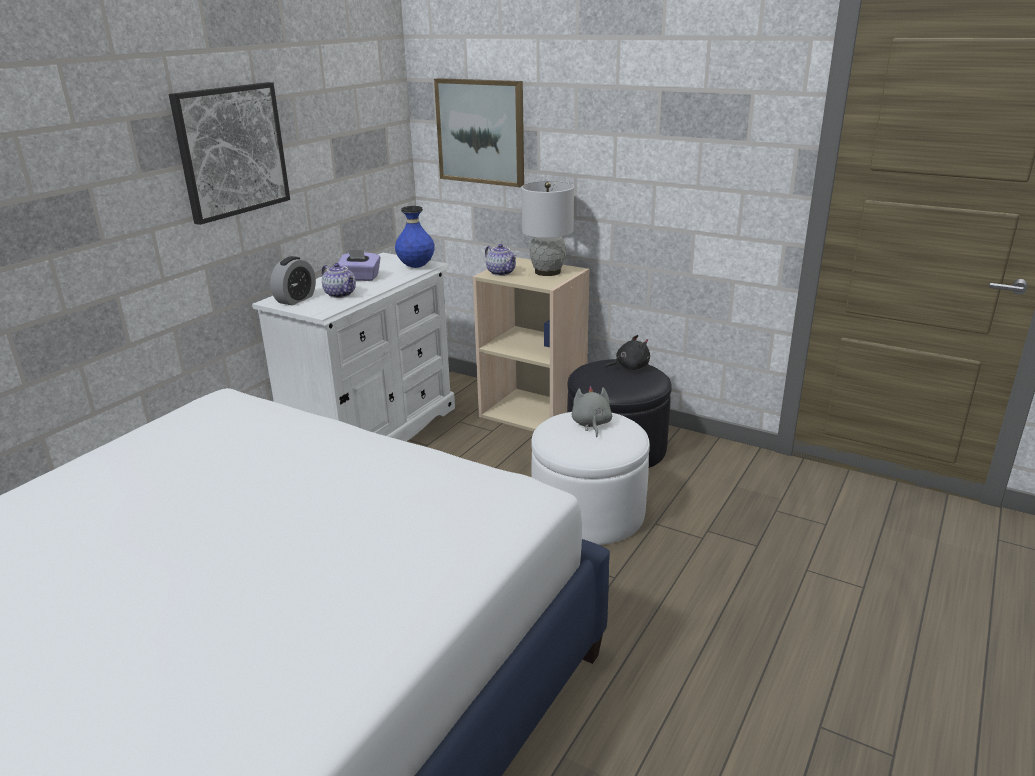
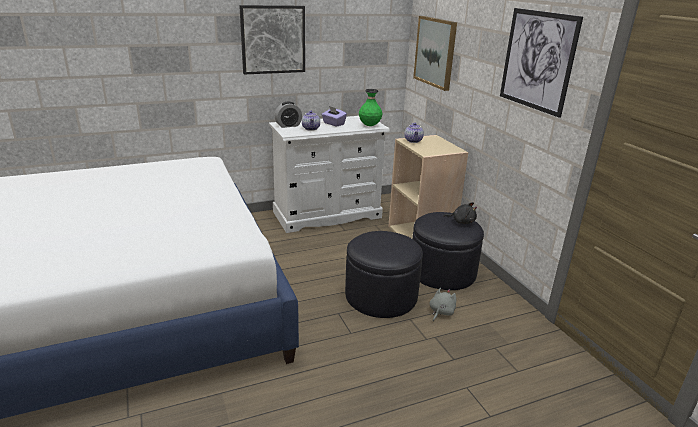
camera: 35 degrees right, 0 degrees up
blue vase [395,206,435,268] -> green vase [359,89,383,126]
white table lamp [521,181,574,276] -> none
white ottoman [531,412,650,545] -> black ottoman [345,231,423,318]
grey plush toy [572,386,612,437] -> grey plush toy moved to [430,288,456,321]
none -> picture [500,8,583,118]

